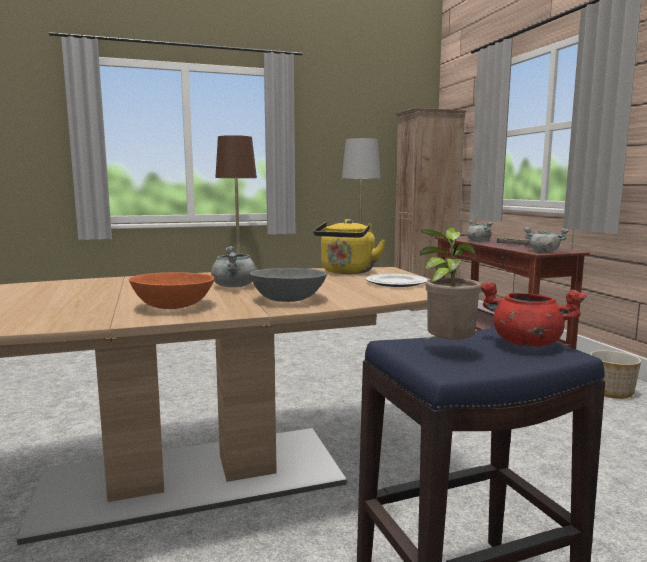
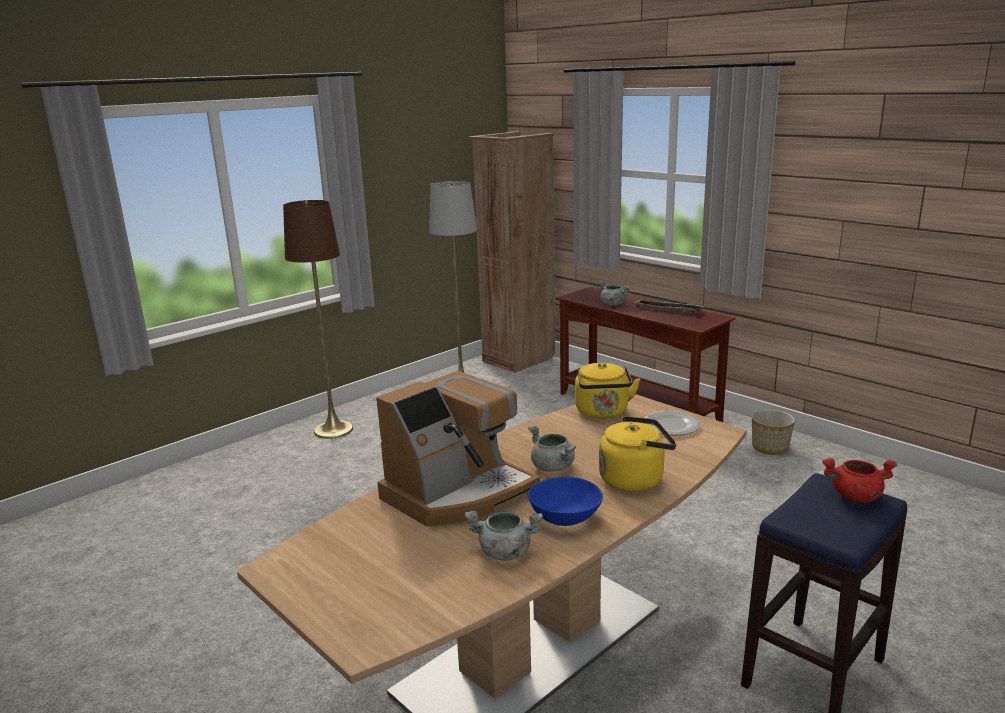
camera: 25 degrees left, 10 degrees up
orange bowl [129,272,214,309] -> blue bowl [528,477,603,526]
grey bowl [250,268,327,302] -> yellow kettle [599,416,676,492]
potted plant [420,227,481,344] -> none
grey cooking pot [524,227,569,252] -> grey cooking pot moved to [465,511,543,561]
none -> coffee machine [376,371,540,527]

